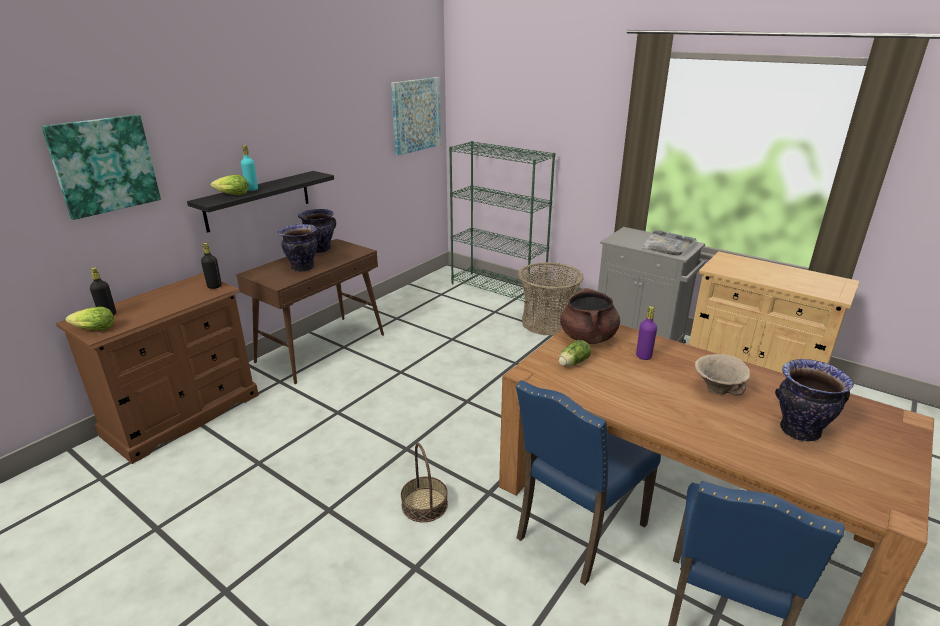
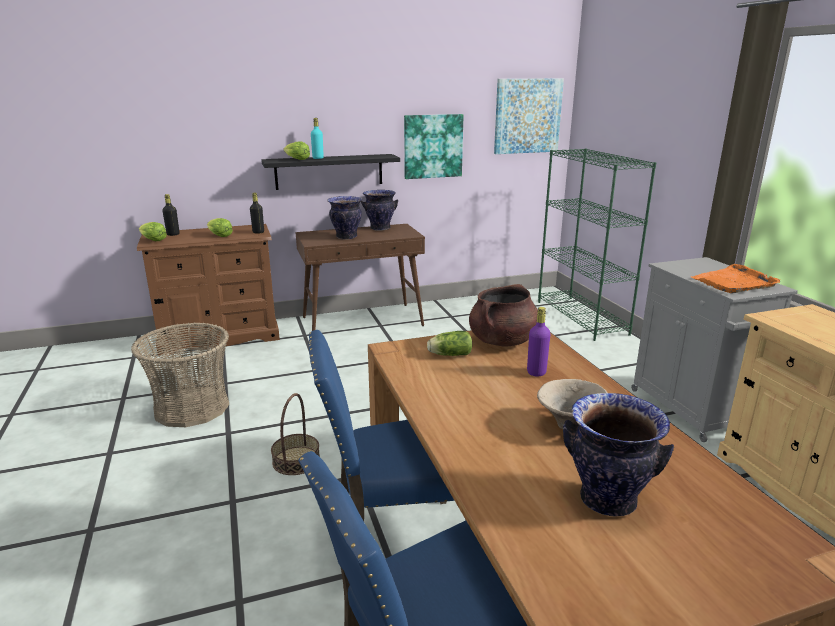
camera: 35 degrees right, 5 degrees down
picture [41,115,161,220] -> picture moved to [404,114,464,179]
basket [518,262,584,335] -> basket moved to [131,323,229,427]
grey tray [642,230,697,256] -> orange tray [691,264,780,293]
none -> lettuce [207,218,233,237]

